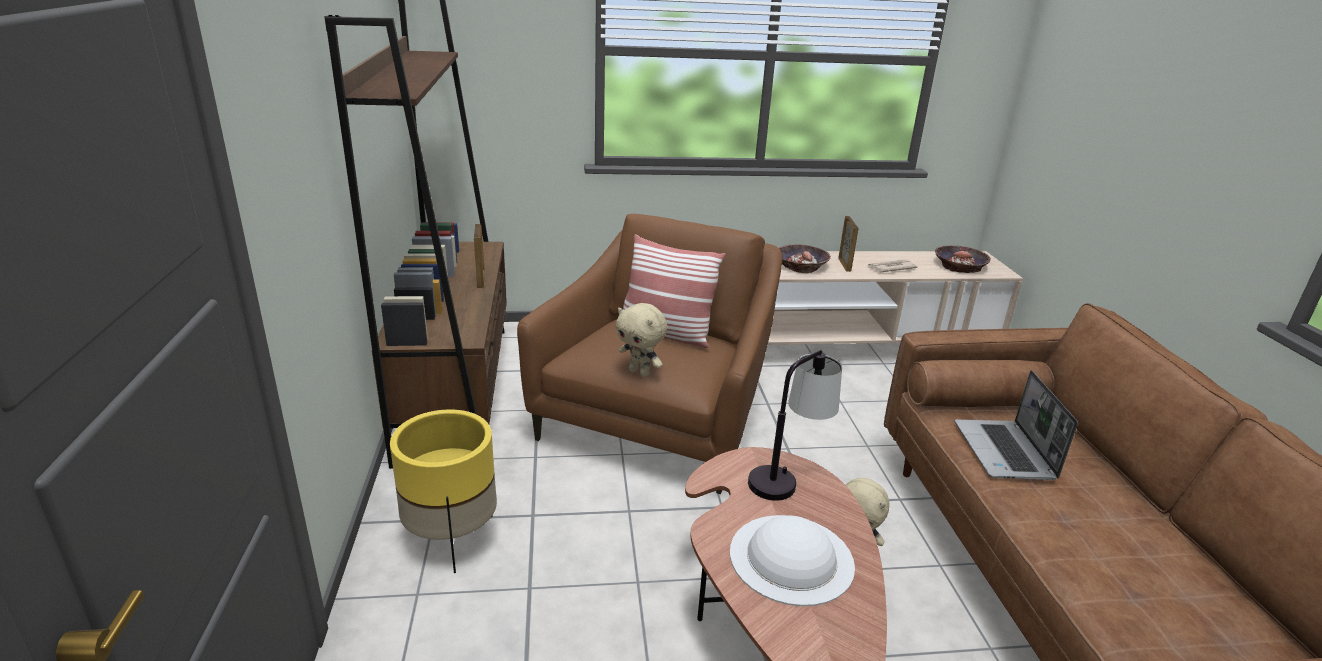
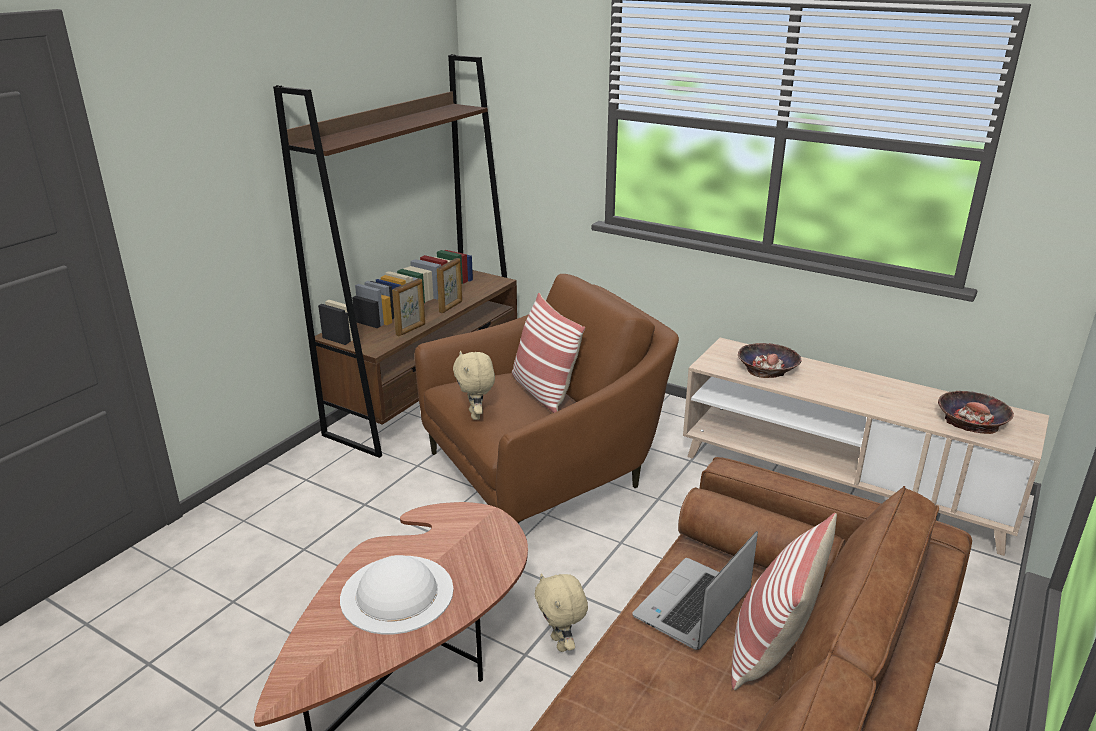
camera: 40 degrees right, 0 degrees up
yellow planter [390,410,497,573] -> none
table lamp [748,350,842,501] -> none
picture frame [838,216,859,272] -> picture frame moved to [392,278,425,336]
newspaper [868,260,918,273] -> none
none -> pillow [731,513,837,690]

